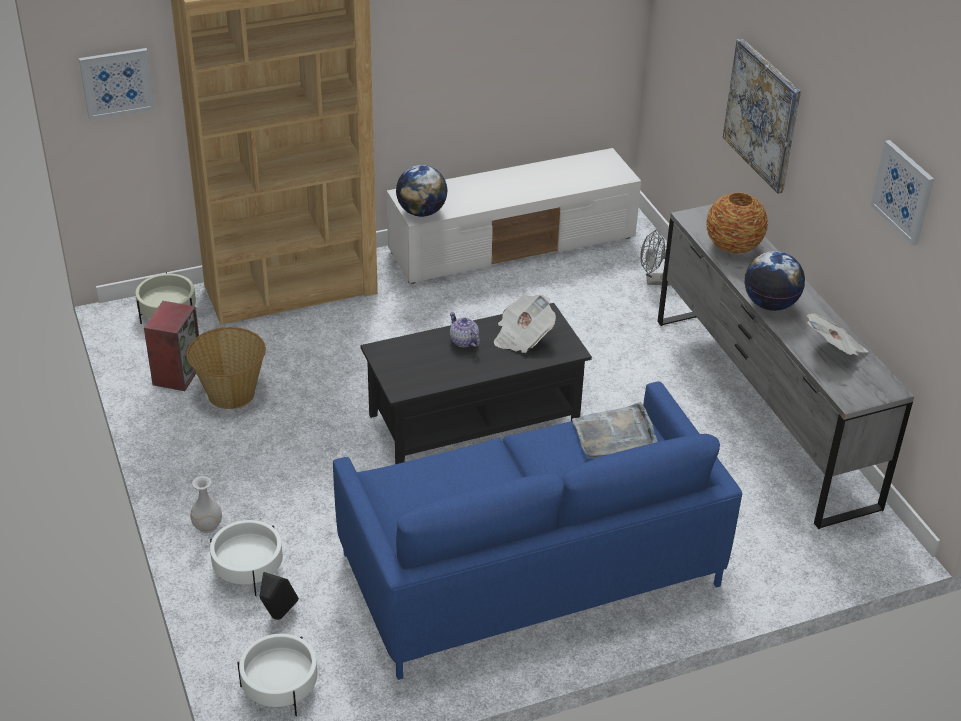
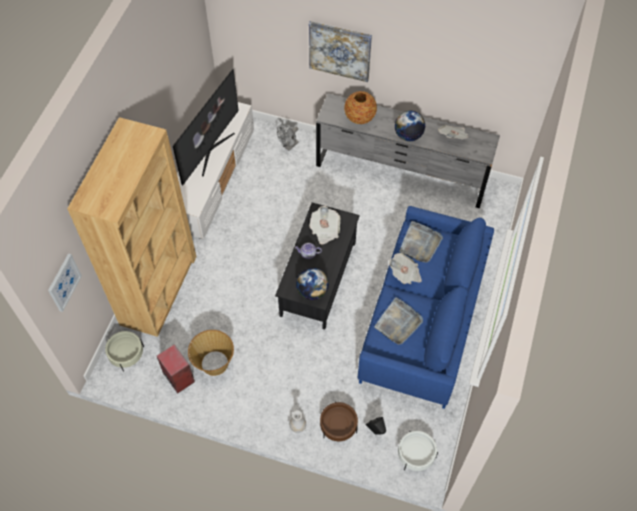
camera: 50 degrees left, 20 degrees up
white planter [210,520,283,596] -> brown planter [320,401,358,441]
globe [396,165,448,217] -> globe moved to [296,267,329,300]
picture [870,140,934,245] -> none
none -> television [173,69,239,186]
none -> grey tray [374,297,423,345]
none -> newspaper [389,253,422,284]

